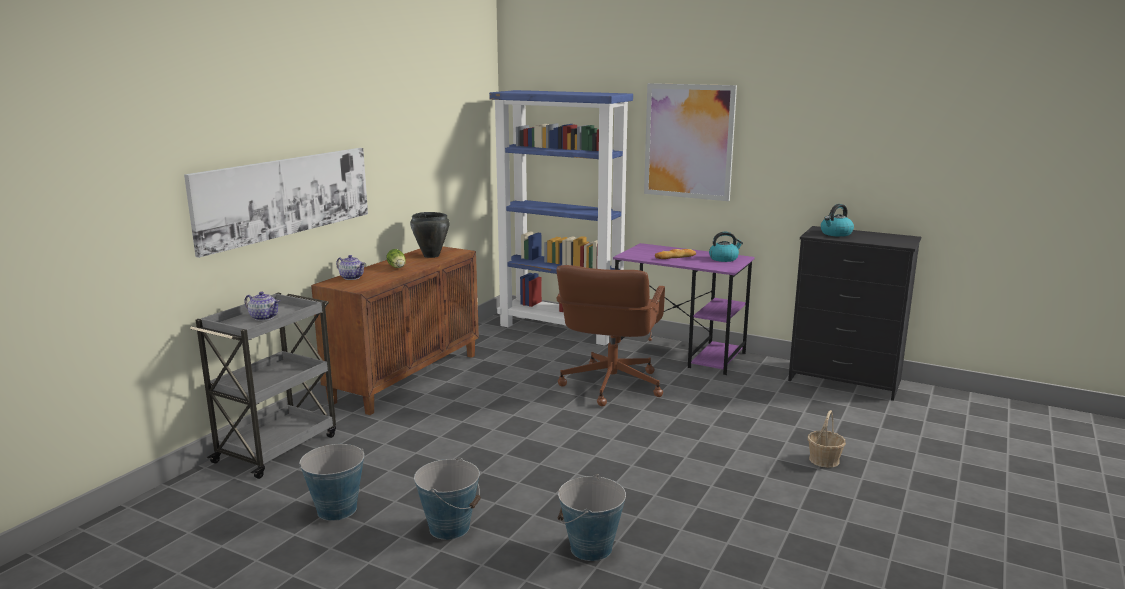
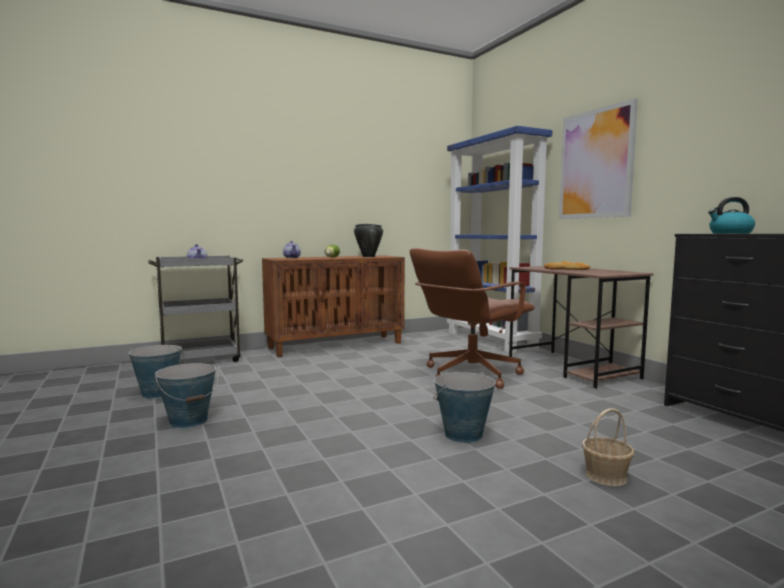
camera: 35 degrees right, 10 degrees down
picture [184,148,368,258] -> none
bucket [558,474,626,561] -> bucket moved to [433,372,496,443]
purple desk [613,243,755,375] -> brown desk [509,266,653,389]
kettle [709,232,743,262] -> none

